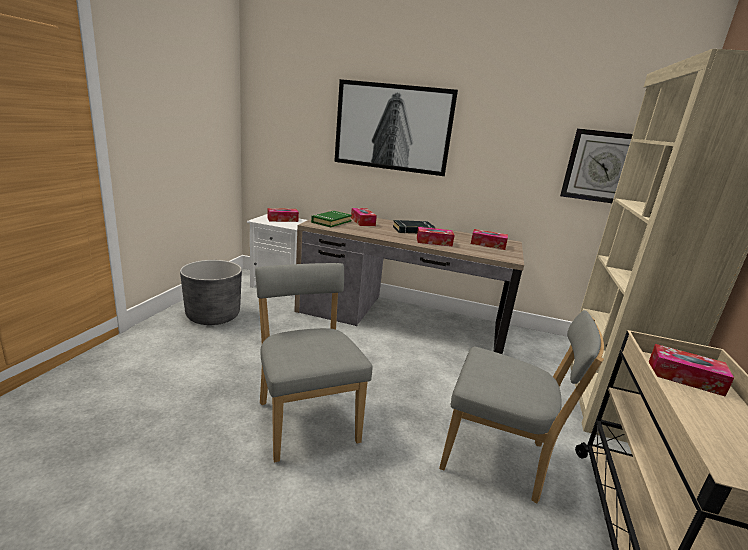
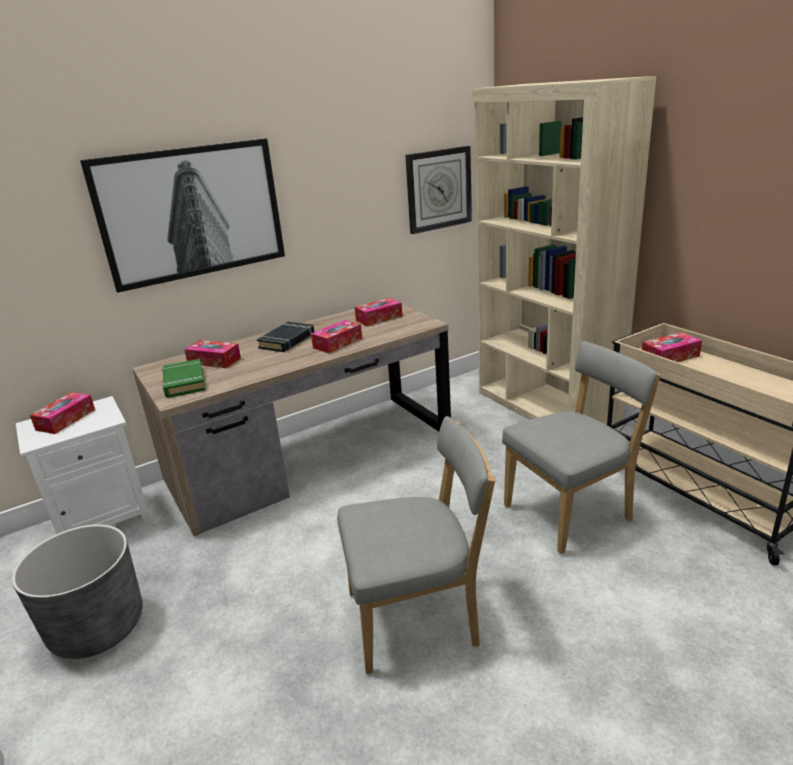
camera: 45 degrees left, 5 degrees up
grey chair [255,263,373,463] -> grey chair turned 150 degrees clockwise [337,416,495,674]

